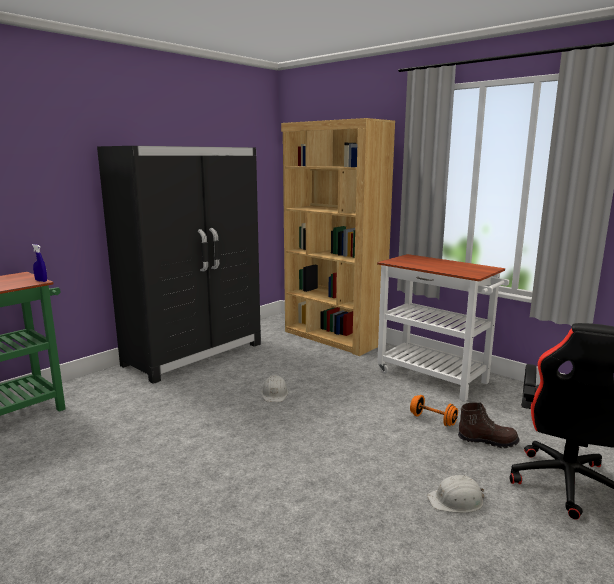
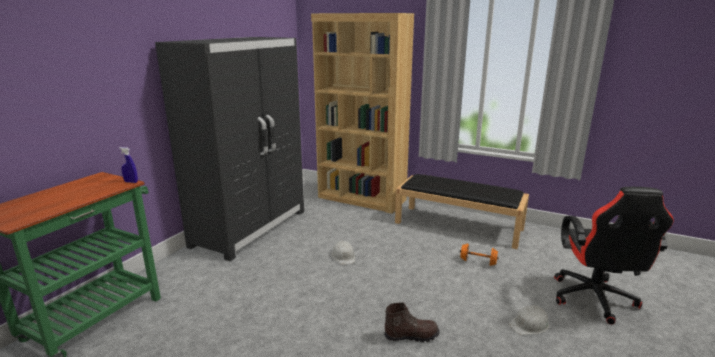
camera: 15 degrees left, 5 degrees up
white cart [377,254,509,401] -> black bench [395,174,529,249]
brown boot [458,402,520,448] -> brown boot moved to [384,302,440,342]

